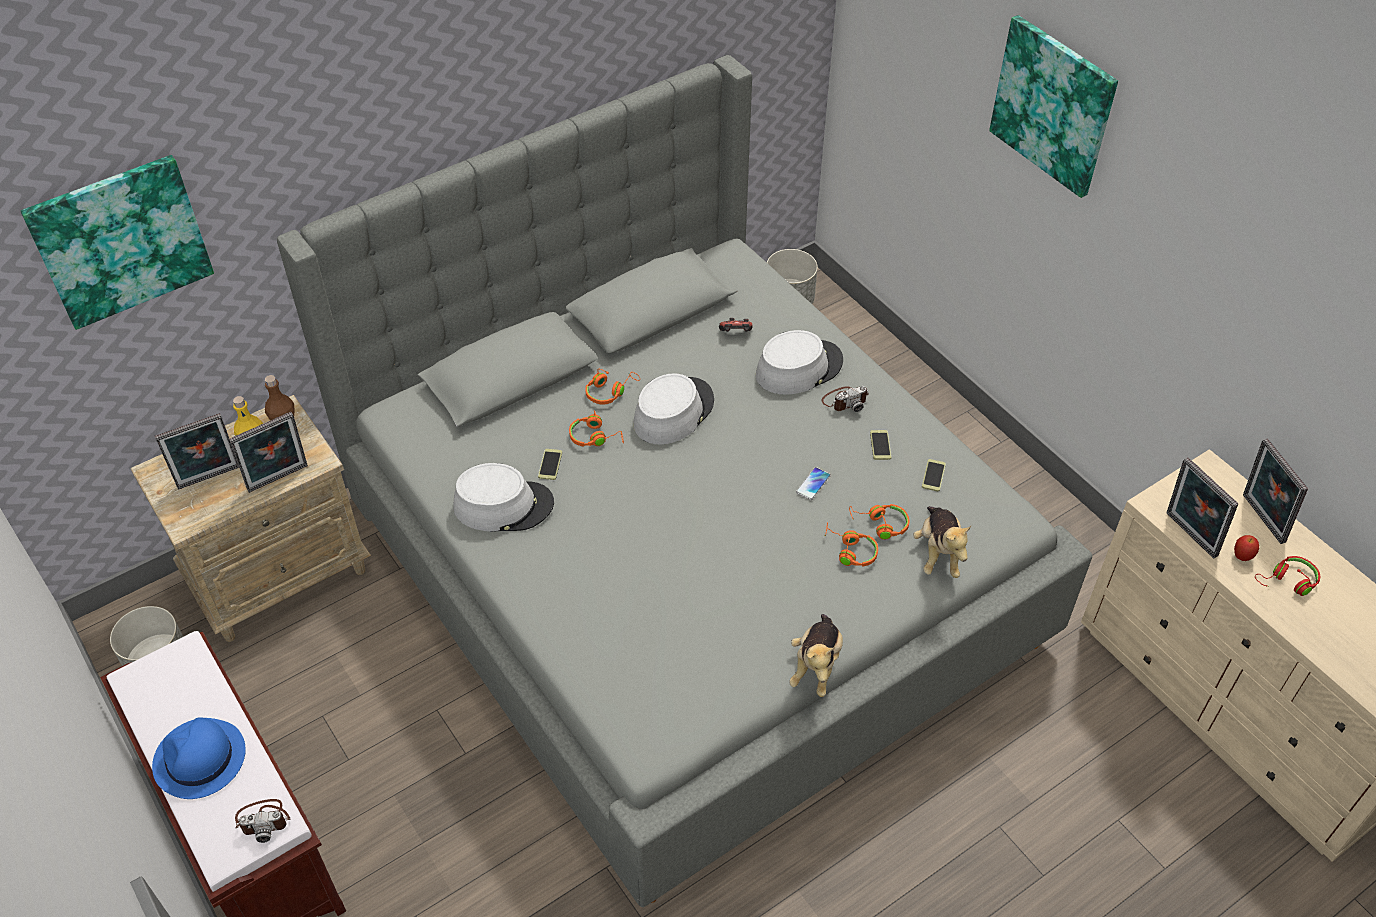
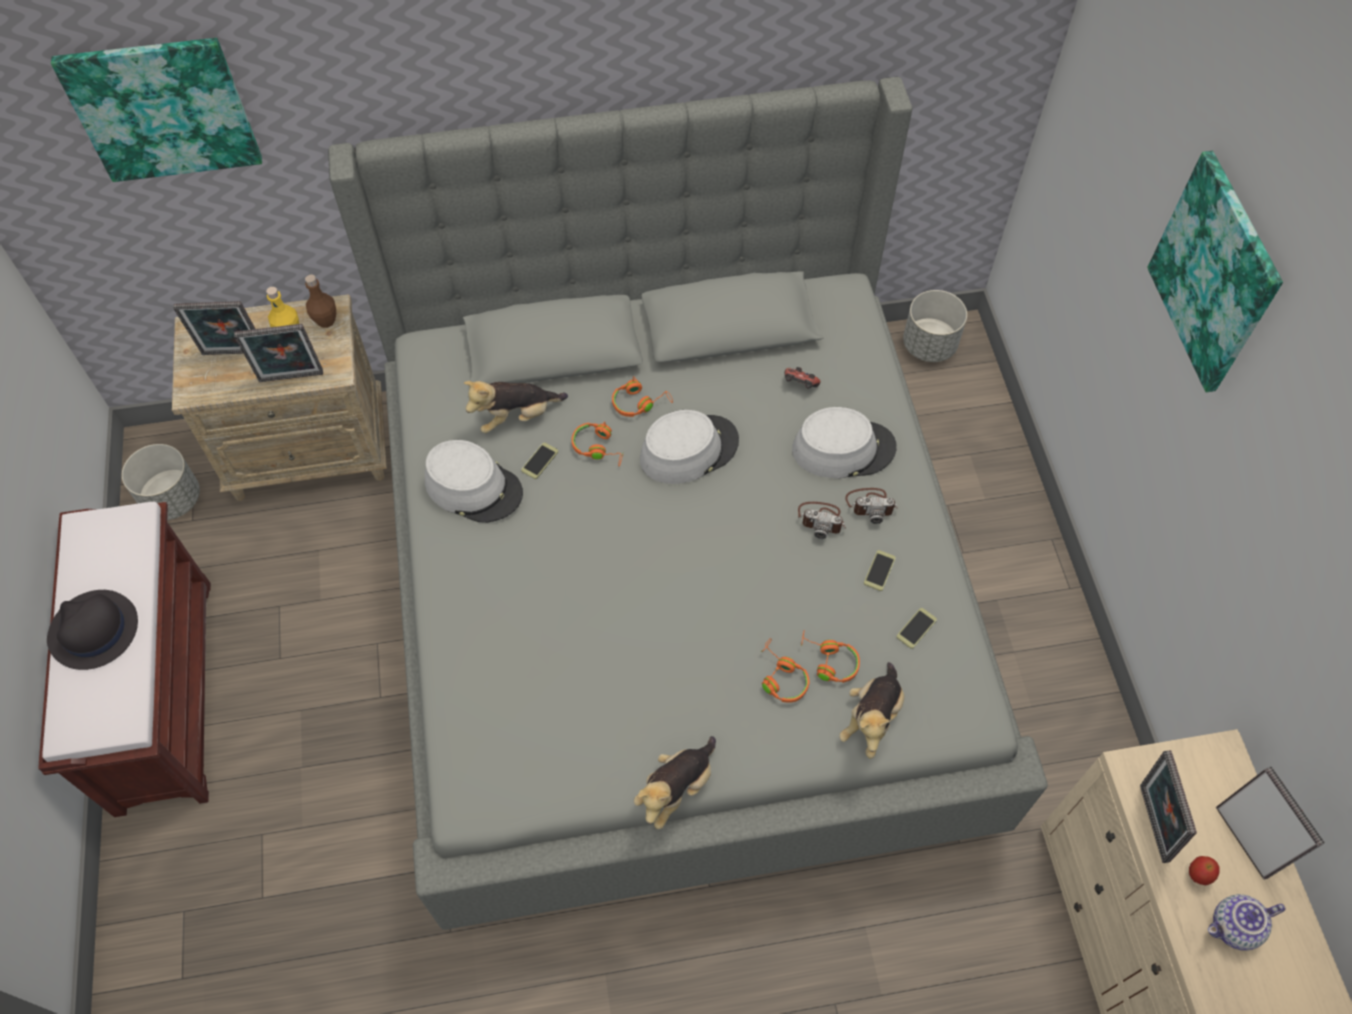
camera: 25 degrees right, 10 degrees up
blue hat [152,717,246,799] -> black hat [47,590,138,670]
camera [235,799,291,843] -> camera moved to [798,502,846,539]
phone [796,467,831,500] -> none
picture frame [1243,438,1308,544] -> picture frame turned 150 degrees clockwise [1216,767,1325,880]
red headphones [1255,556,1320,596] -> teapot [1208,894,1286,951]
none -> plush toy [464,381,568,433]

